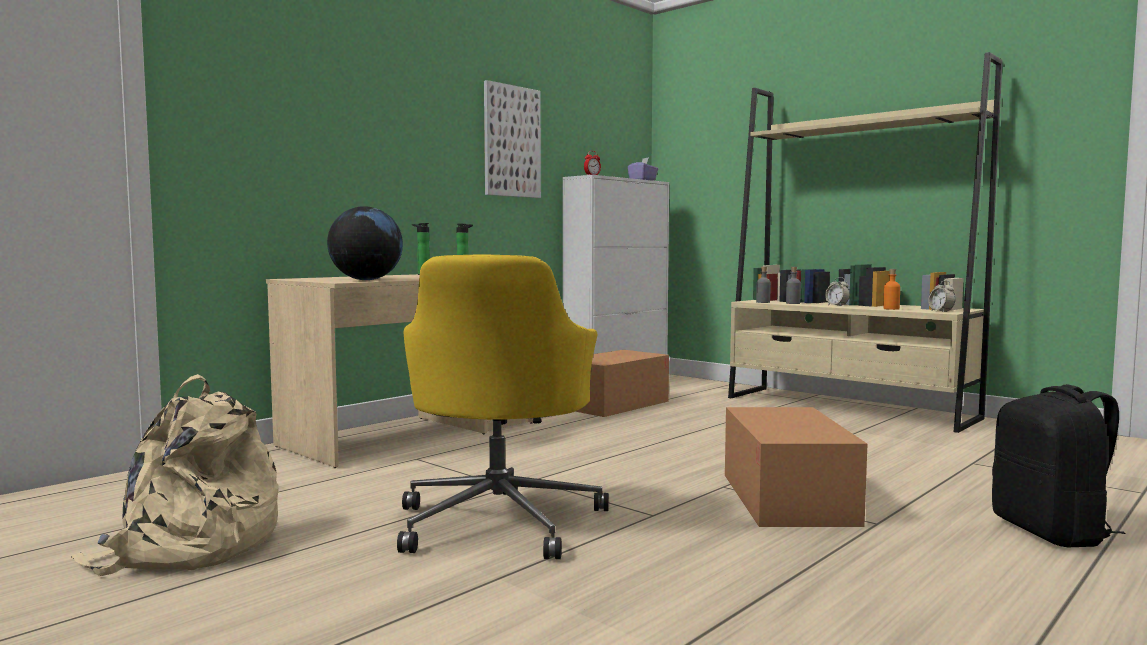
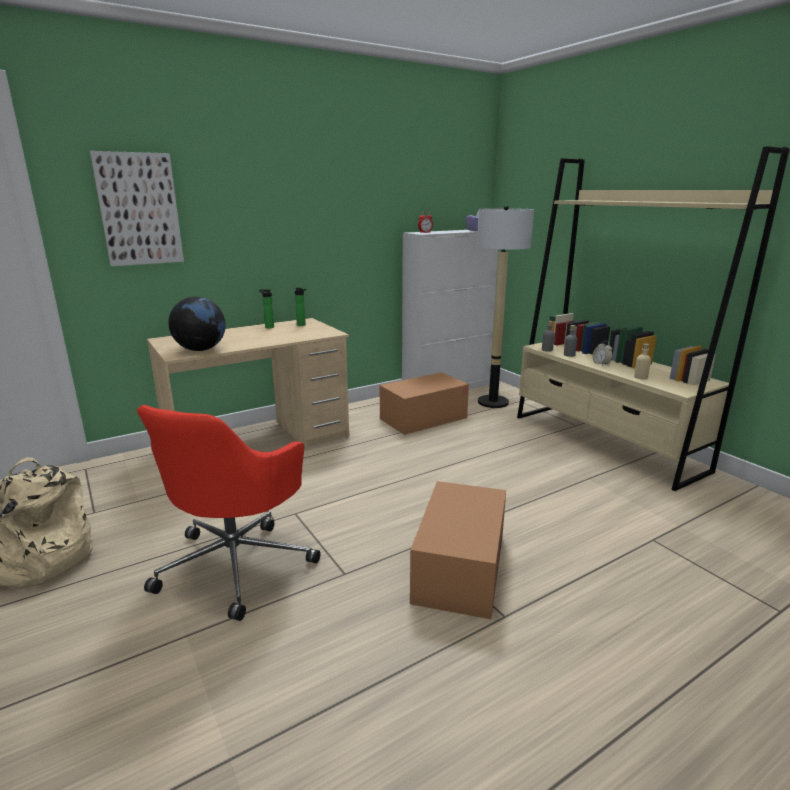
camera: 15 degrees right, 15 degrees up
yellow office chair [397,254,609,559] -> red office chair [137,405,320,621]
picture [484,80,541,198] -> picture moved to [90,151,184,266]
orange bottle [884,269,900,310] -> beige bottle [634,344,651,379]
alarm clock [928,280,956,312] -> none
black backpack [992,384,1126,547] -> none
none -> floor lamp [477,205,534,408]

